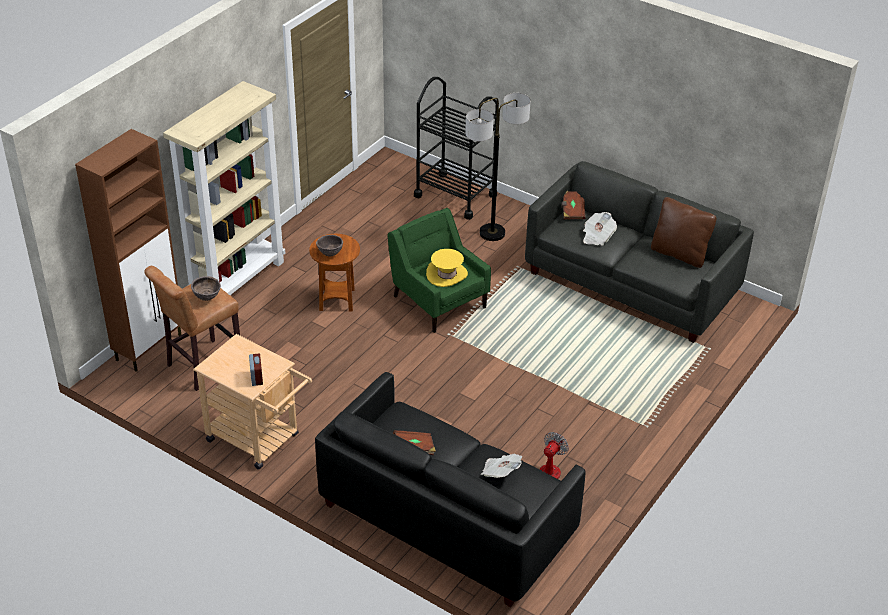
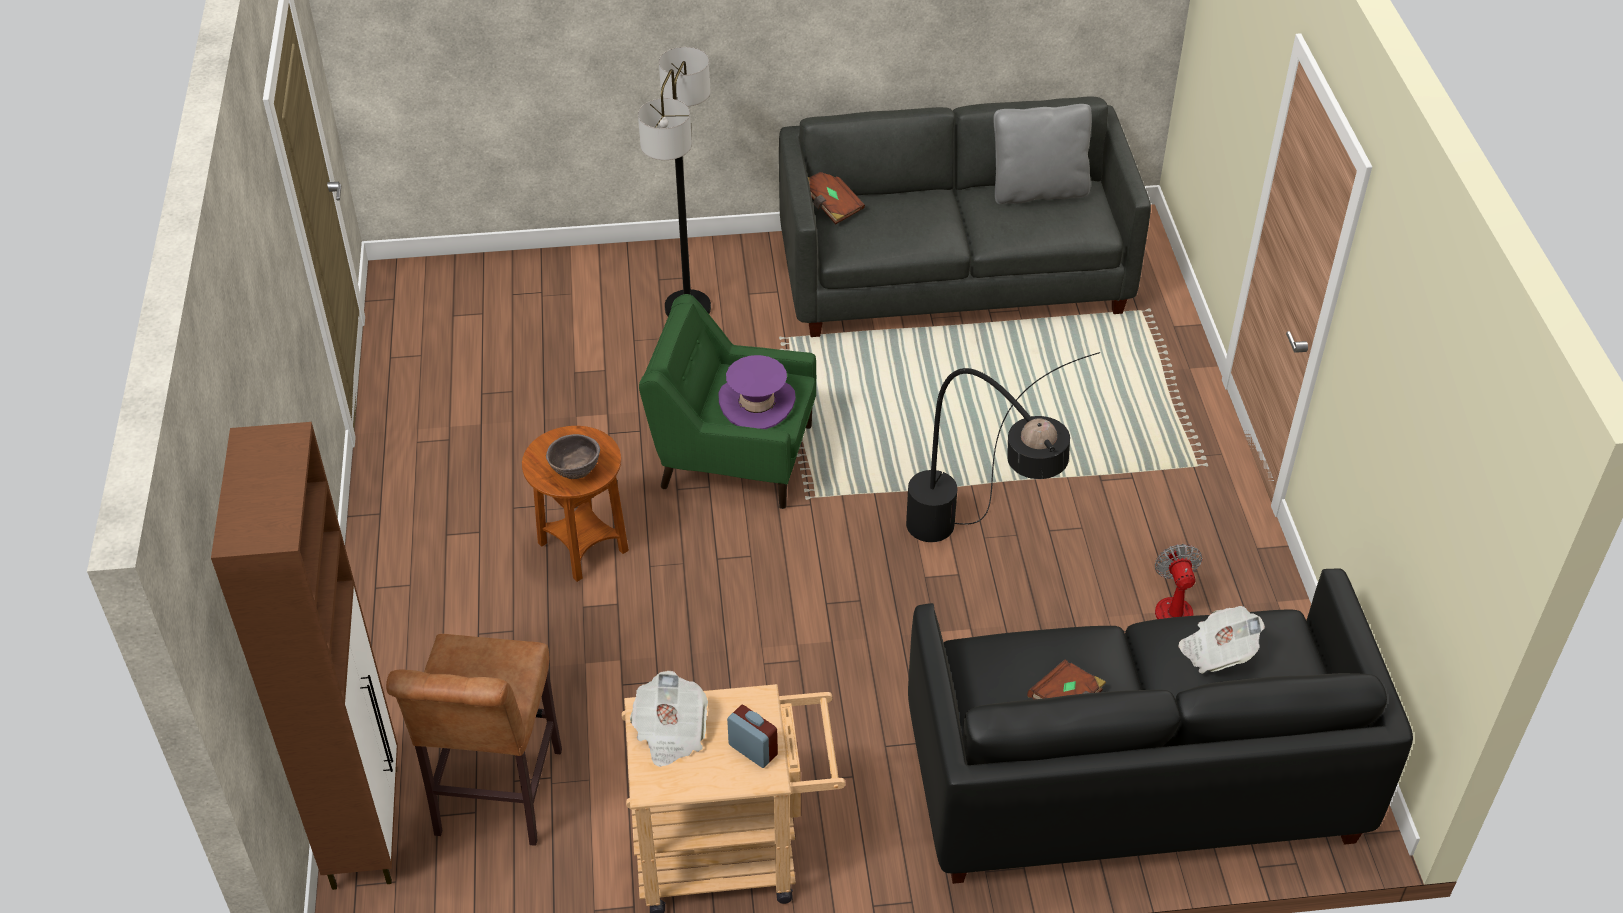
camera: 40 degrees left, 5 degrees up
beige bookcase [163,81,285,295] -> none
brown bowl [191,276,221,301] -> none
black cart [414,77,499,220] -> none
yellow hat [426,249,468,287] -> purple hat [719,355,796,429]
newspaper [583,212,617,246] -> newspaper moved to [630,671,708,767]
brown pillow [651,197,716,268] -> grey pillow [993,104,1092,205]
none -> black floor lamp [906,352,1100,542]

